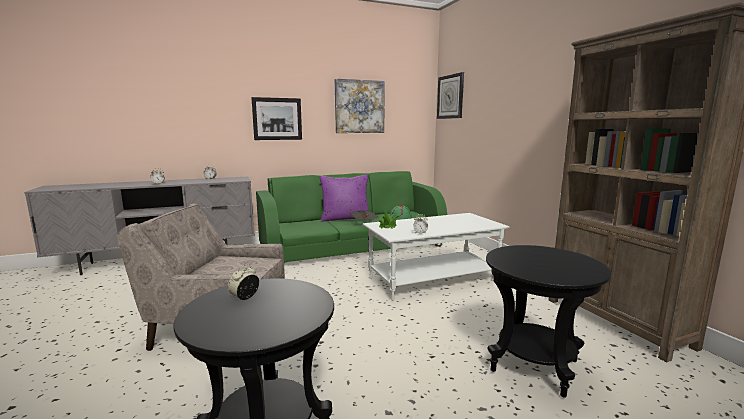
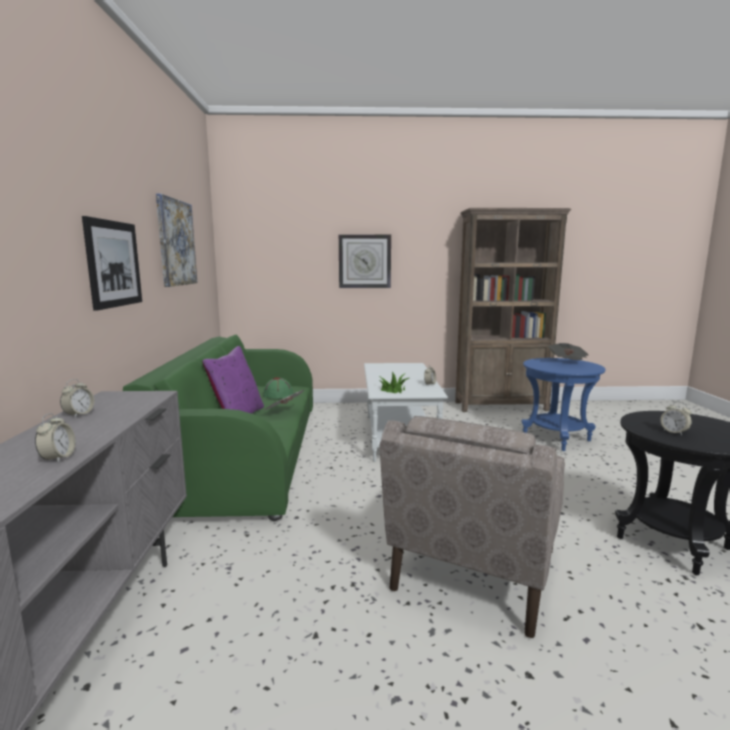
camera: 70 degrees left, 0 degrees up
wall clock [437,72,464,119] -> wall clock moved to [339,234,391,288]
black side table [486,245,611,398] -> blue side table [521,358,605,451]
none -> newspaper [547,343,588,360]

